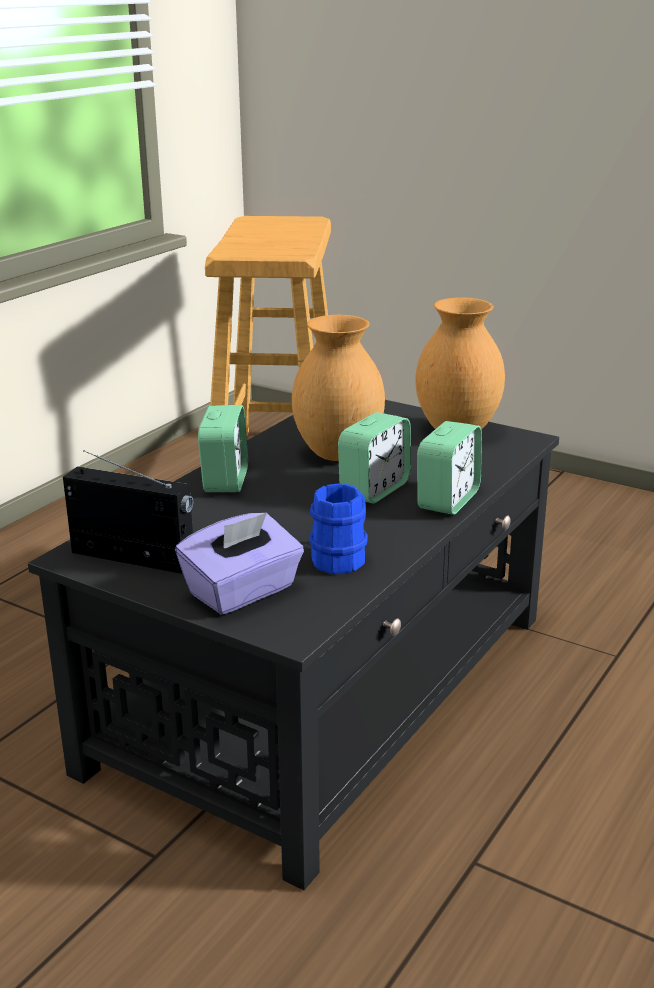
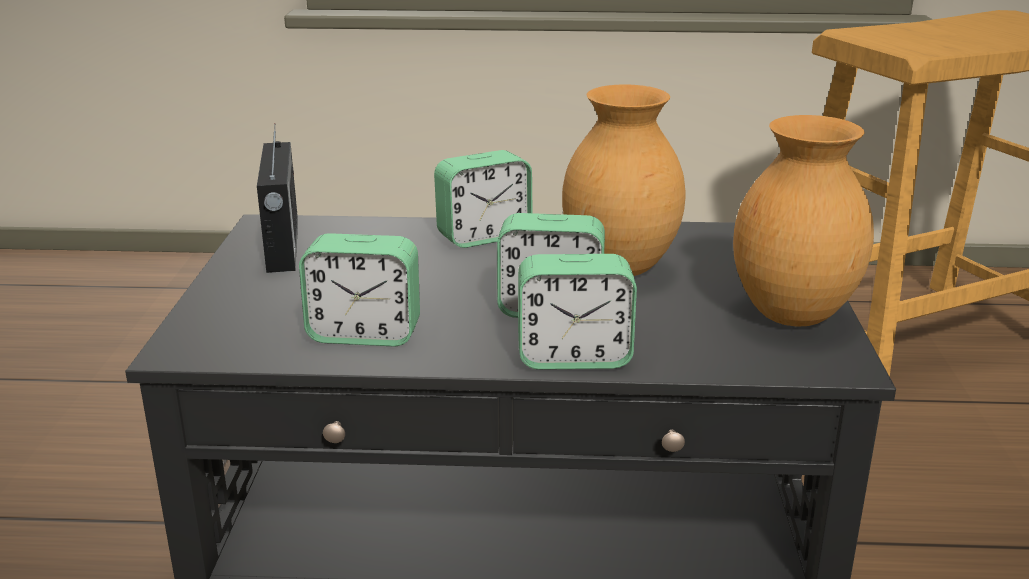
camera: 60 degrees right, 0 degrees up
purple tissue box [175,512,304,615] -> none
blue mug [309,483,368,574] -> alarm clock [299,233,420,346]

